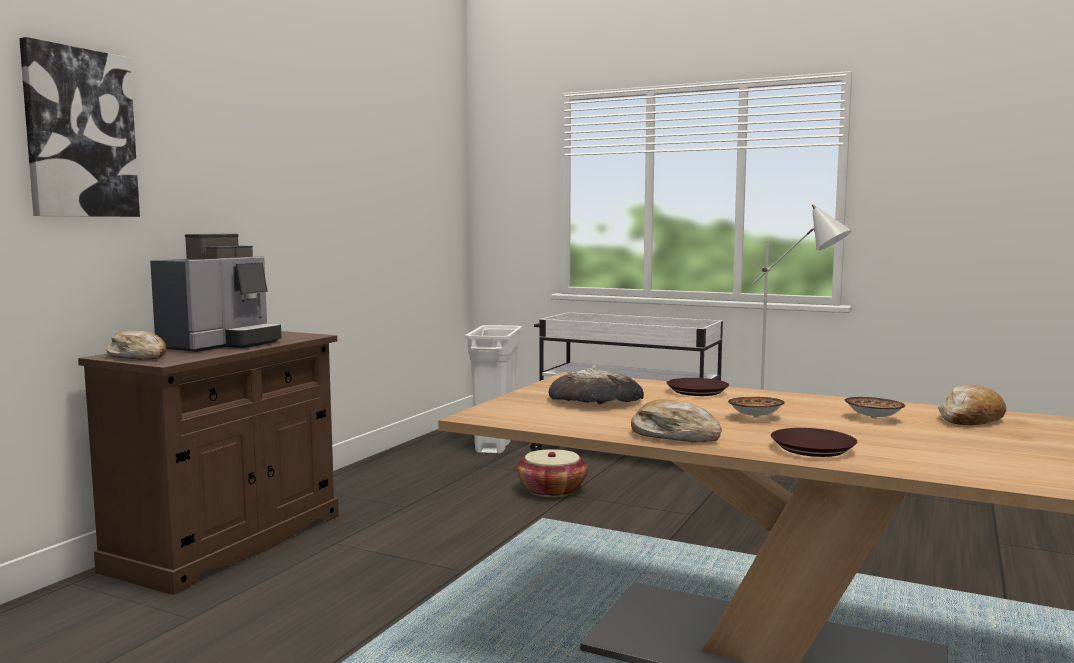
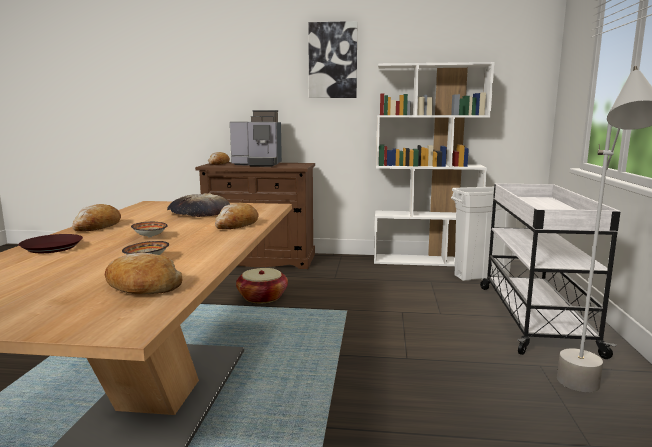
camera: 70 degrees right, 5 degrees up
picture [19,37,140,217] -> picture moved to [308,21,357,98]
basket [517,449,588,497] -> basket moved to [236,268,288,303]
brown plate [666,378,729,396] -> bread [215,203,259,229]
none -> white bookcase [374,62,495,266]

